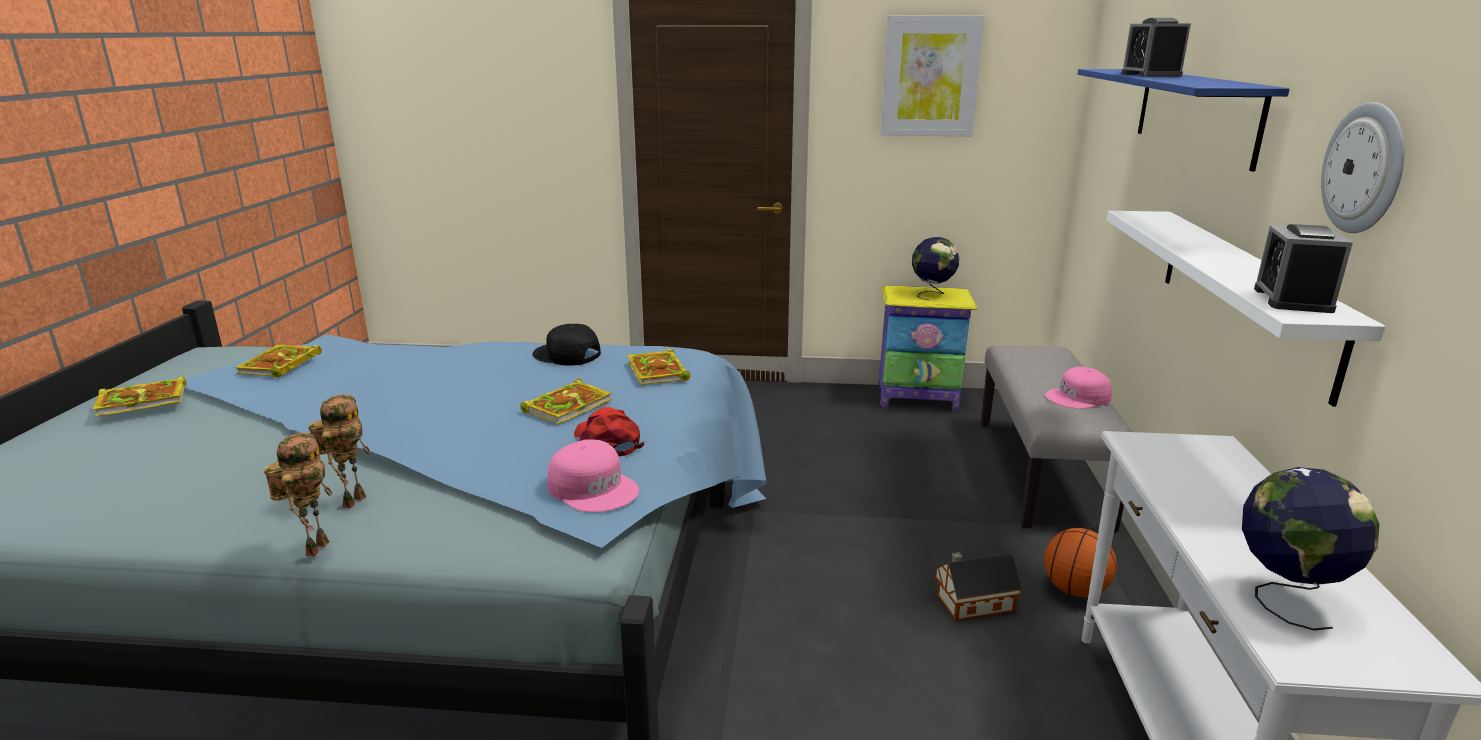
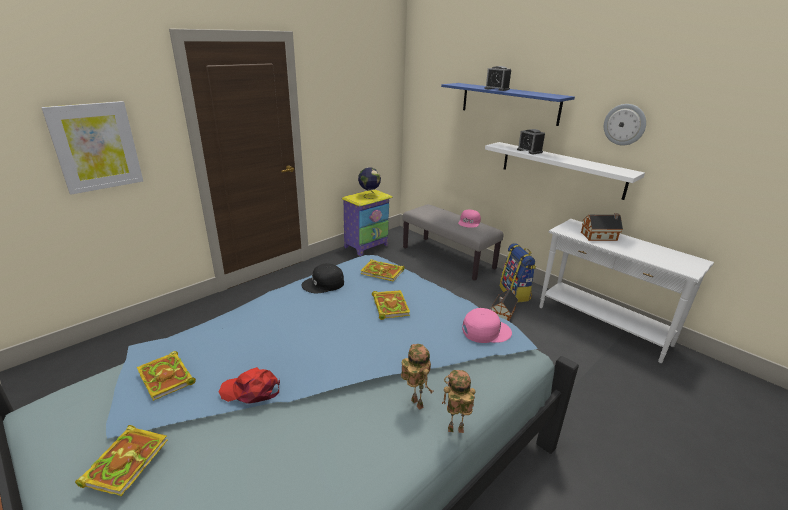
camera: 50 degrees left, 5 degrees up
toy robot [264,432,333,557] -> toy robot turned 45 degrees counterclockwise [442,370,476,433]
red cap [574,407,644,456] -> red cap moved to [219,367,280,403]
picture [880,15,984,136] -> picture moved to [41,101,143,195]
basketball [1044,528,1117,597] -> backpack [500,243,536,303]
globe [1242,467,1379,631] -> none
alarm clock [1254,224,1353,313] -> alarm clock moved to [517,129,545,154]
none -> toy house [581,213,623,241]

